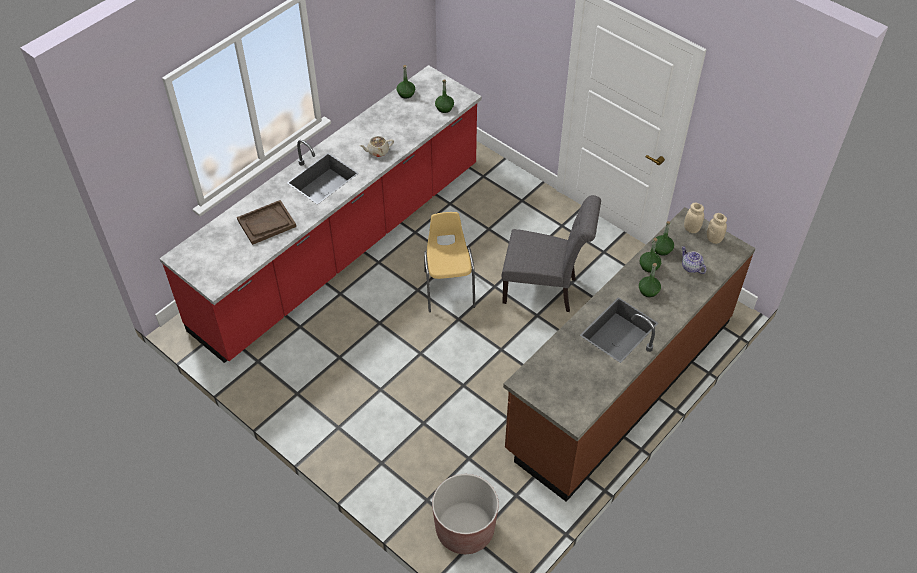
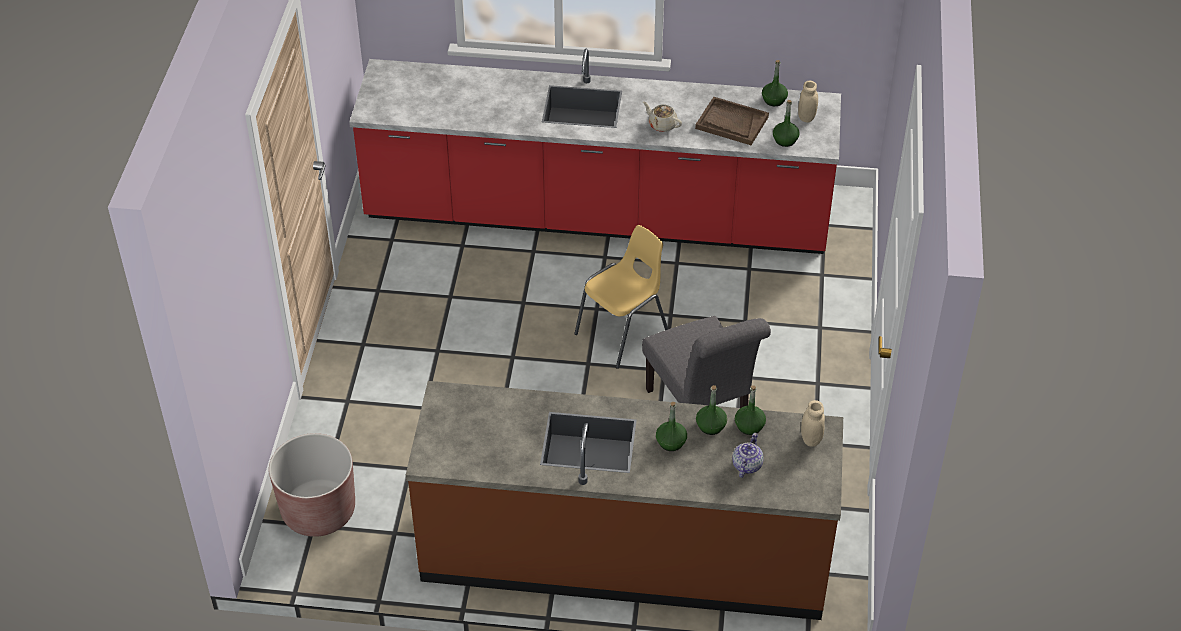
camera: 55 degrees right, 5 degrees down
brown tray [237,200,296,245] -> brown tray moved to [695,97,769,145]
beige jar [707,213,727,244] -> beige jar moved to [798,81,818,123]

